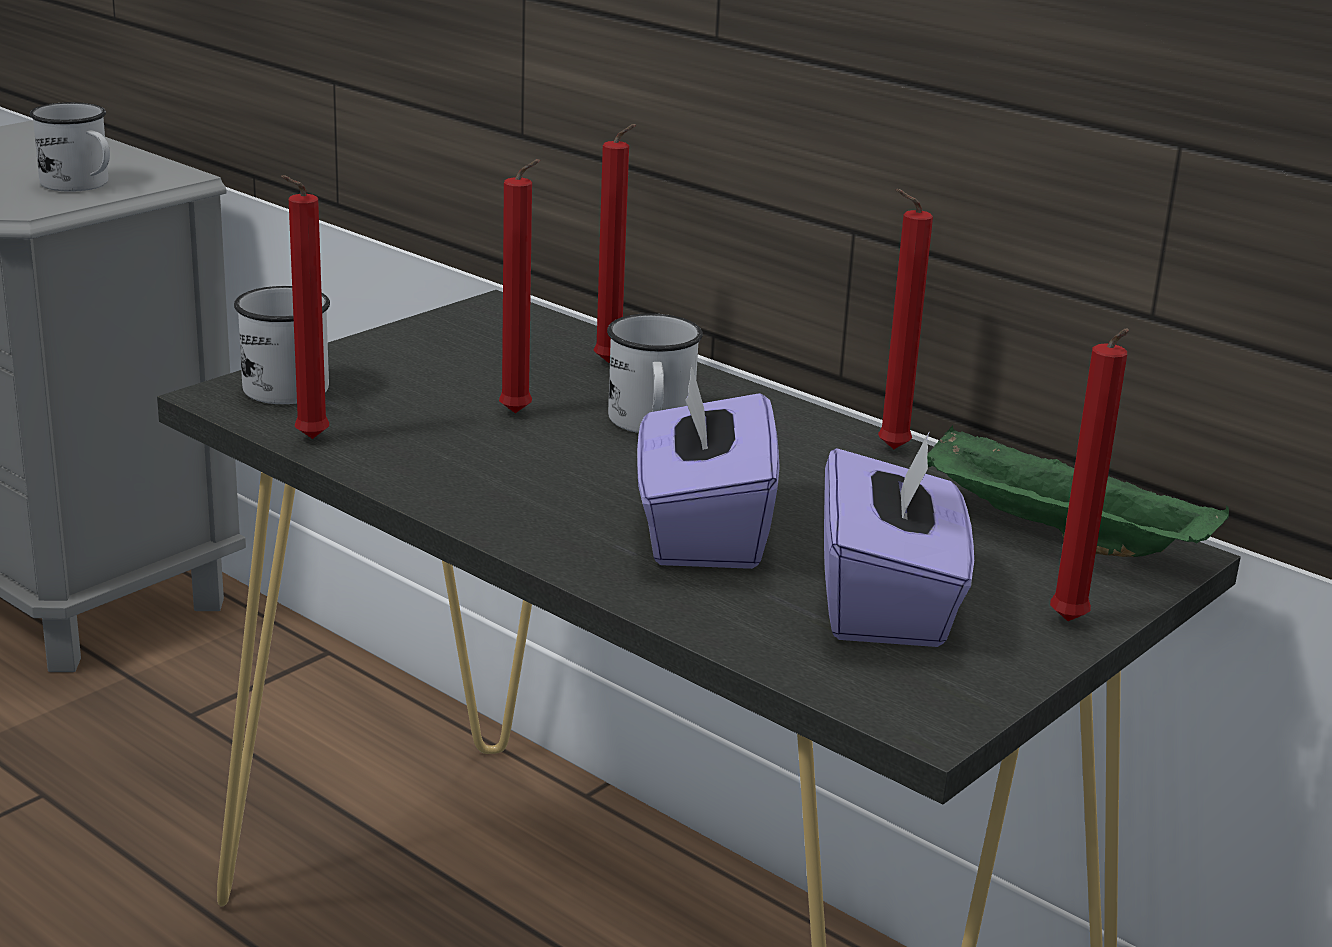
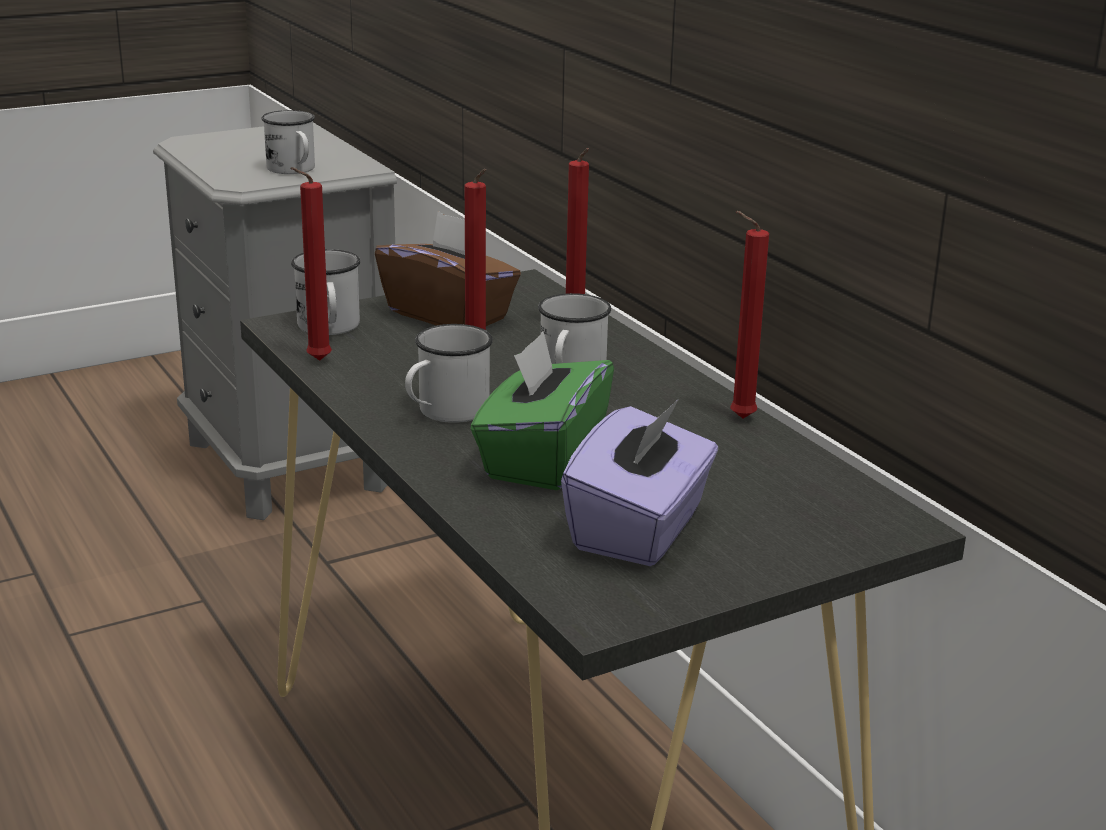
camera: 20 degrees right, 0 degrees up
purple tissue box [637,365,780,569] -> green tissue box [471,331,614,490]
green tray [927,426,1229,557] -> none
red candle [1050,328,1129,621] -> none
none -> brown tissue box [375,211,521,326]
none -> white mug [405,324,493,423]

